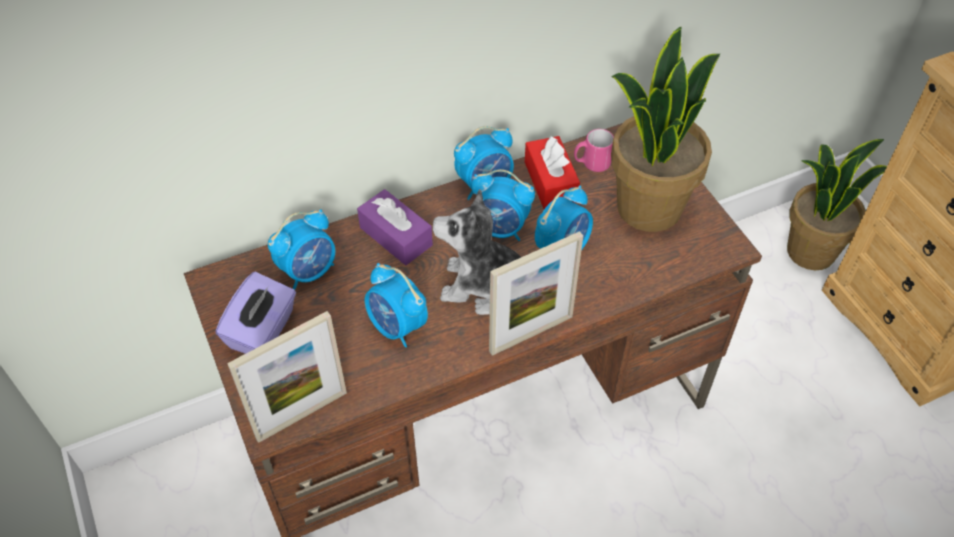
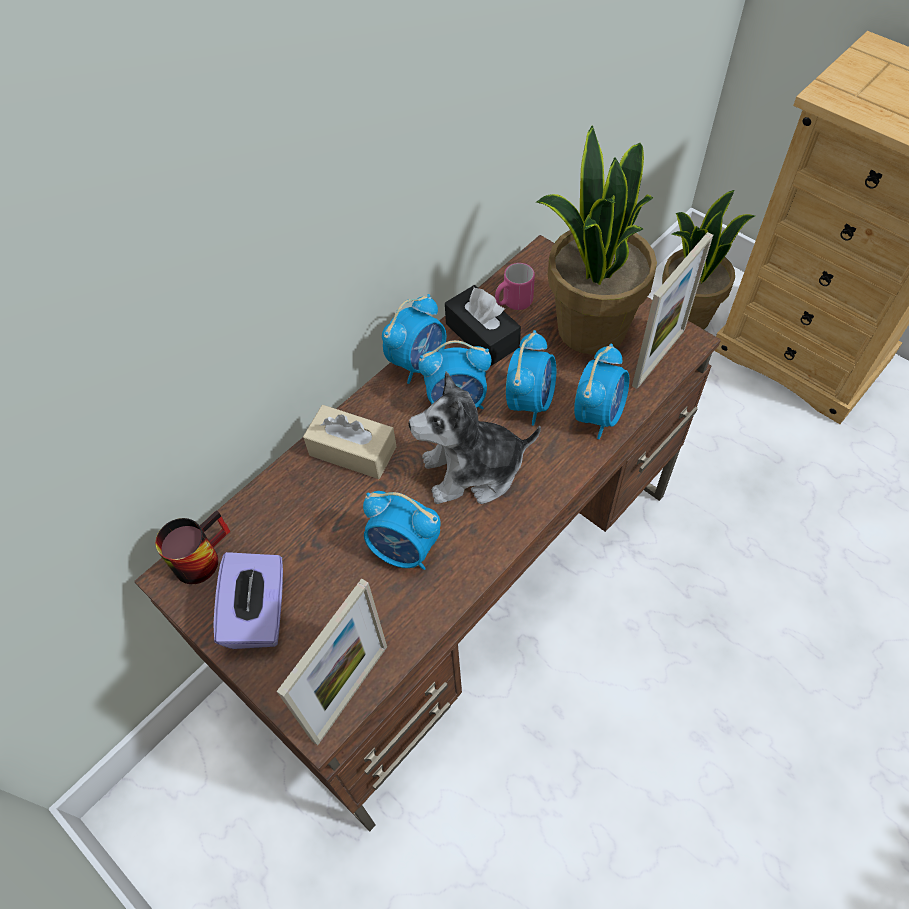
camera: 20 degrees left, 5 degrees up
alarm clock [268,209,335,290] -> alarm clock moved to [574,344,629,439]
purple tissue box [357,189,433,265] -> beige tissue box [303,405,397,479]
picture frame [489,231,583,356] -> picture frame moved to [632,232,713,389]
red tissue box [525,136,580,209] -> black tissue box [445,285,521,366]
none -> mug [155,510,230,584]

